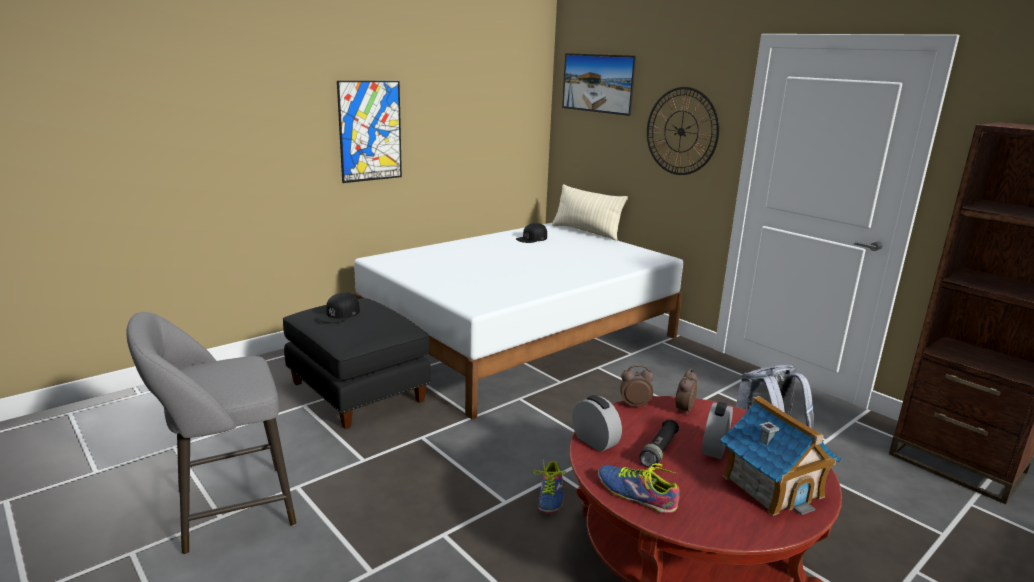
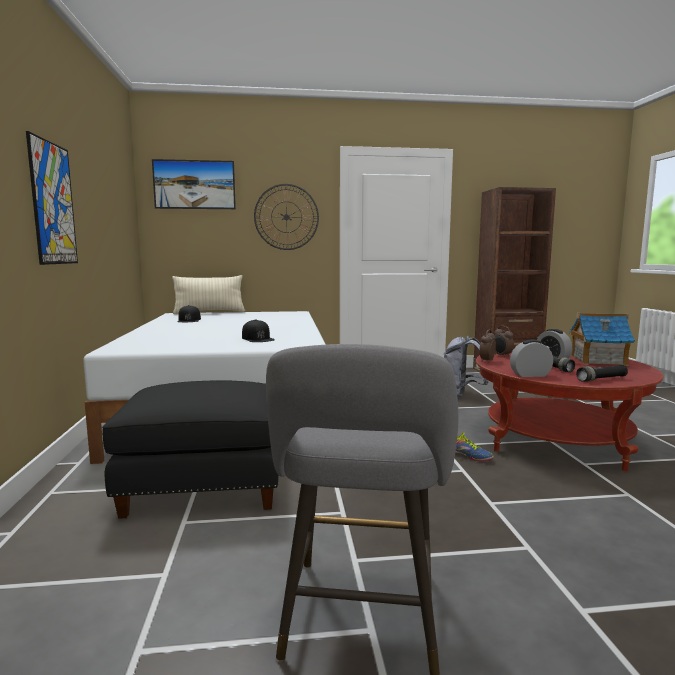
camera: 55 degrees left, 10 degrees down
black cap [317,292,360,323] -> black cap moved to [242,319,275,342]
shoe [598,463,680,514] -> black flashlight [576,365,628,382]

